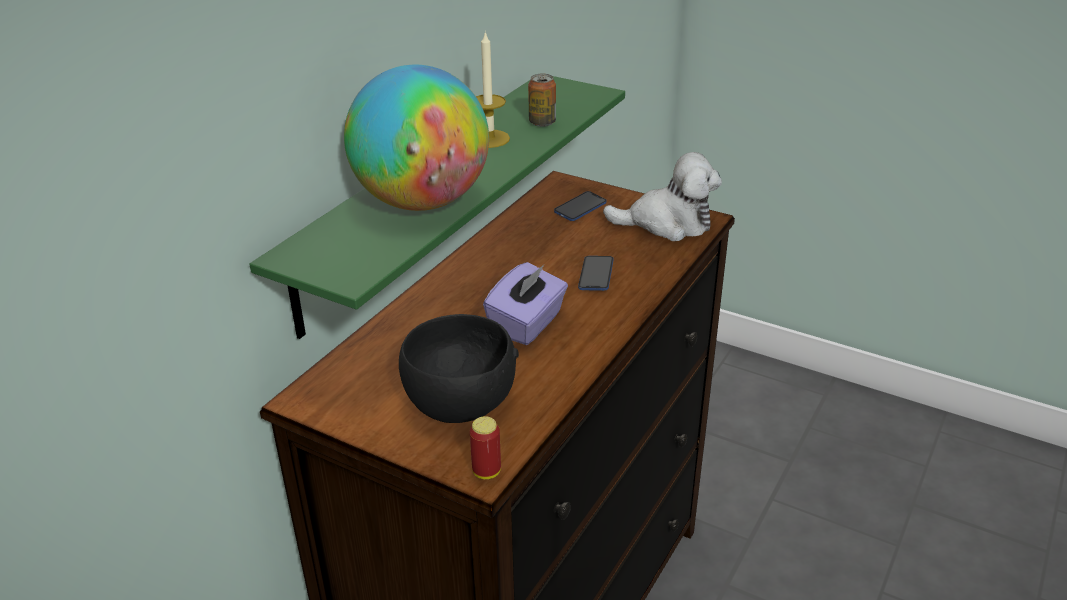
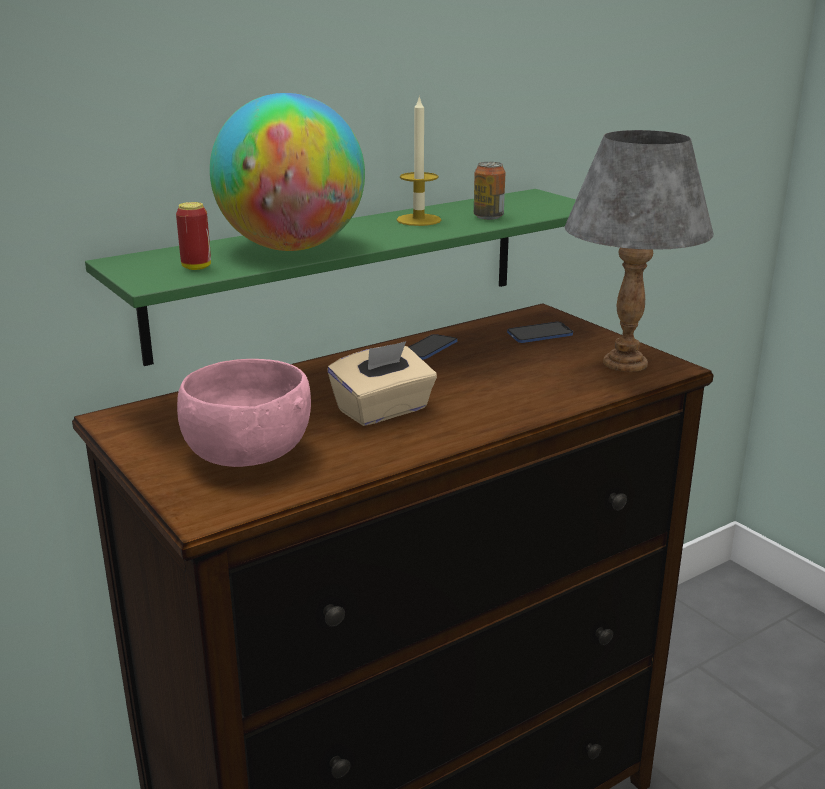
camera: 25 degrees right, 10 degrees down
black bowl [399,314,519,423] -> pink bowl [177,359,311,467]
can [470,416,501,479] -> can moved to [176,202,211,270]
purple tissue box [483,262,568,345] -> beige tissue box [327,341,437,426]
phone [578,256,614,291] -> phone moved to [409,334,457,360]
plush toy [603,152,722,241] -> grey table lamp [565,130,713,372]

